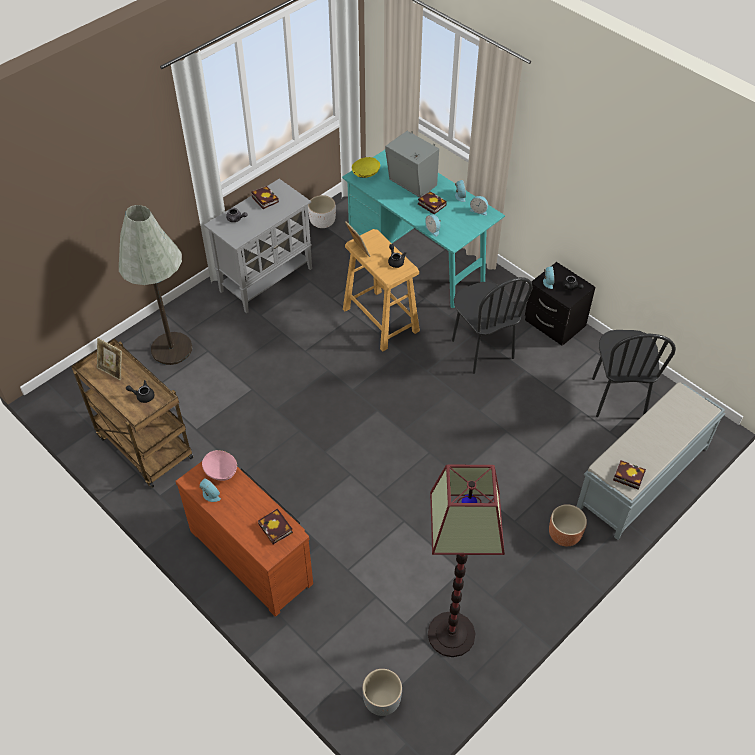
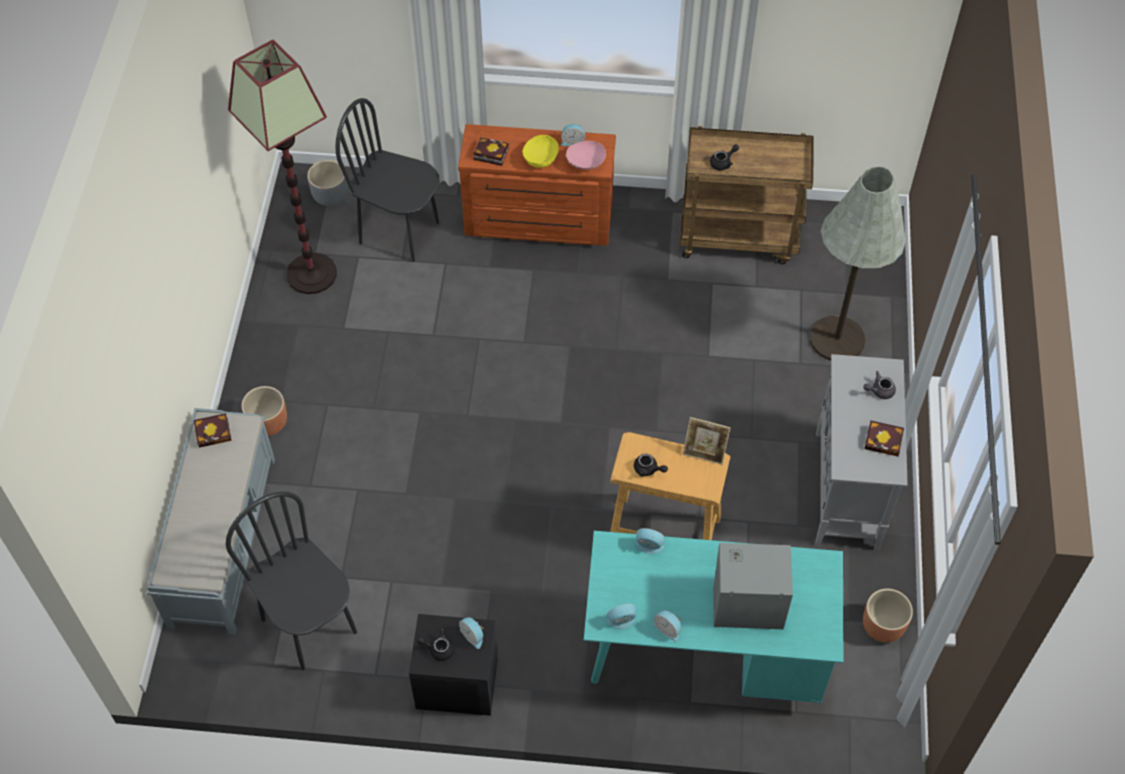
camera: 140 degrees right, 5 degrees up
picture frame [97,338,122,381] -> none
white planter [308,195,336,228] -> brown planter [863,589,913,642]
yellow bowl [352,157,380,178] -> yellow bowl moved to [522,135,559,168]
book [418,191,447,214] -> none
black chair [452,277,533,374] -> black chair moved to [335,98,440,262]

